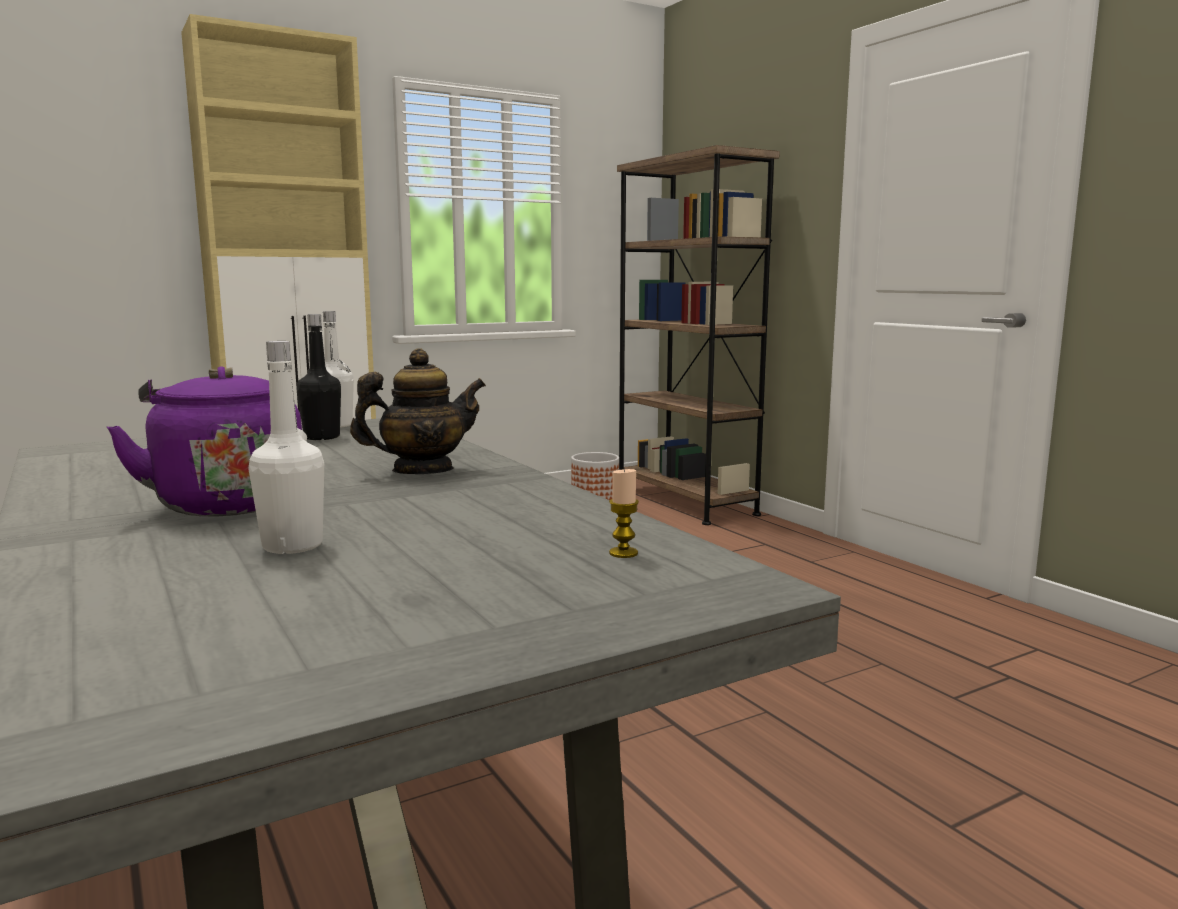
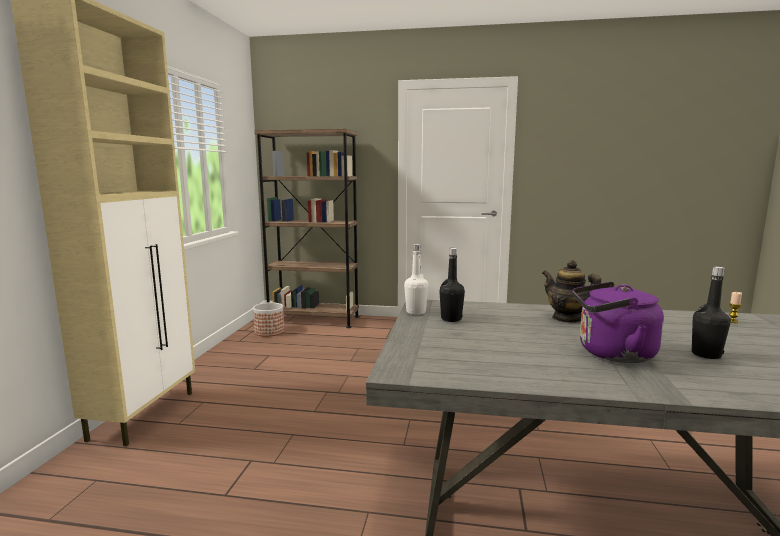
camera: 50 degrees left, 0 degrees up
white bottle [248,341,324,554] -> black bottle [692,267,731,359]
teapot [350,348,486,474] -> teapot turned 60 degrees counterclockwise [542,260,601,323]

